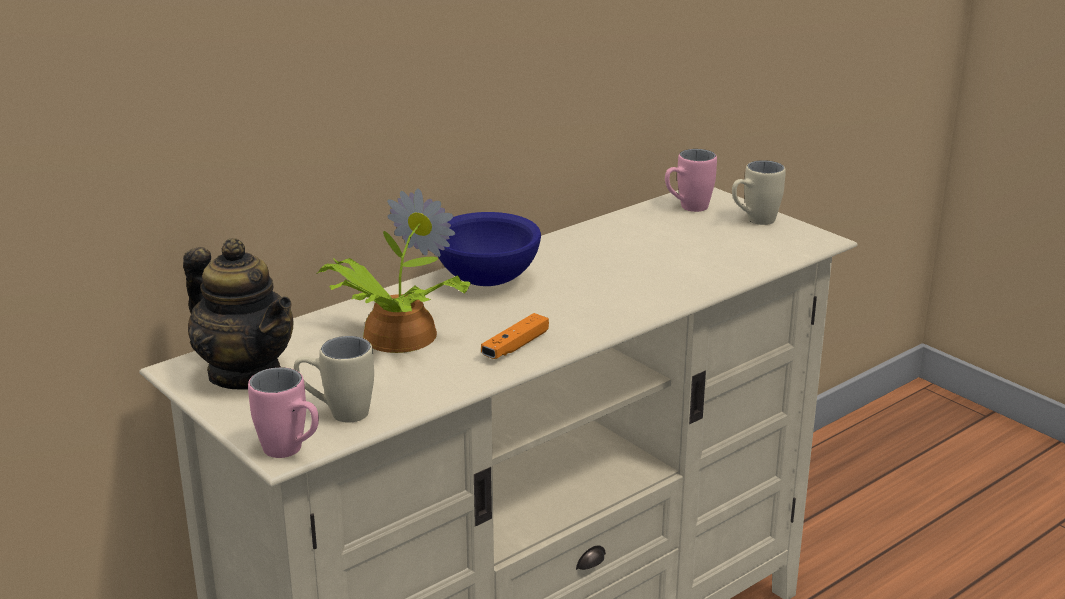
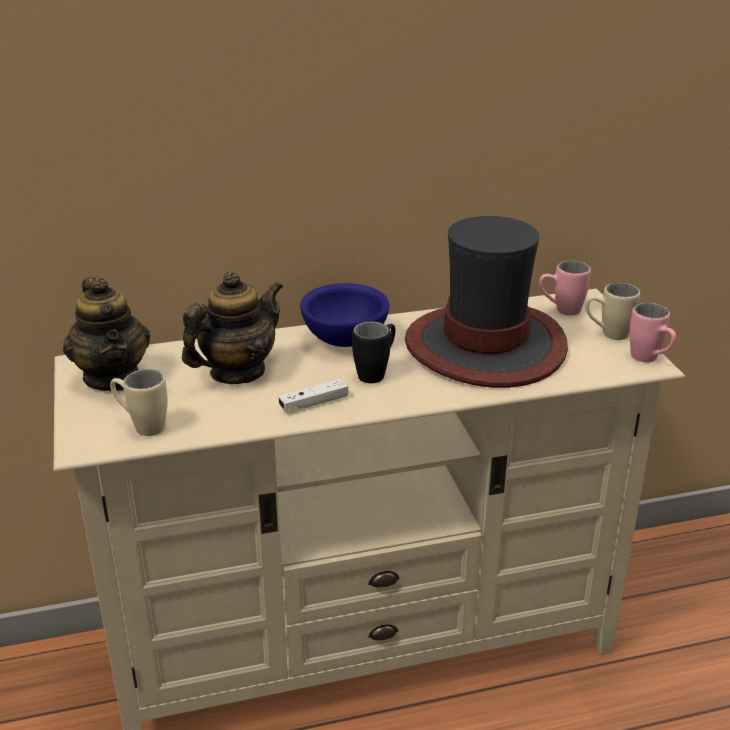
camera: 25 degrees right, 5 degrees up
pink mug [248,367,319,458] -> pink mug moved to [629,302,676,362]
potted plant [318,189,471,353] -> teapot [182,271,283,384]
orange game controller [481,313,549,359] -> white game controller [279,379,348,410]
none -> black mug [352,321,395,383]
none -> hat [405,216,568,388]

